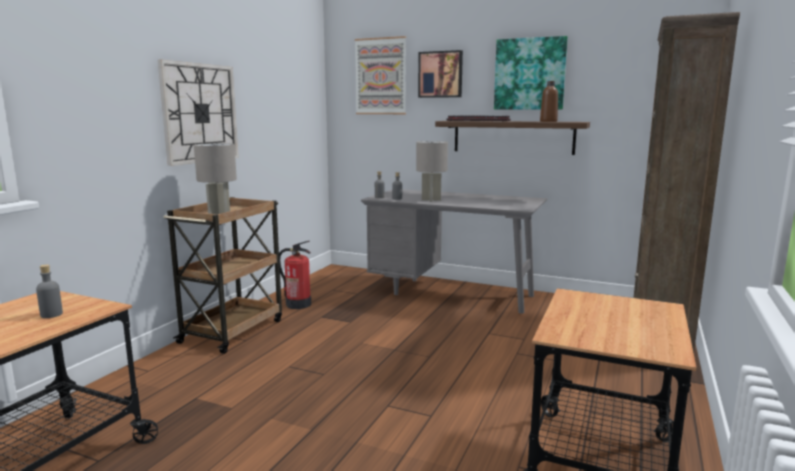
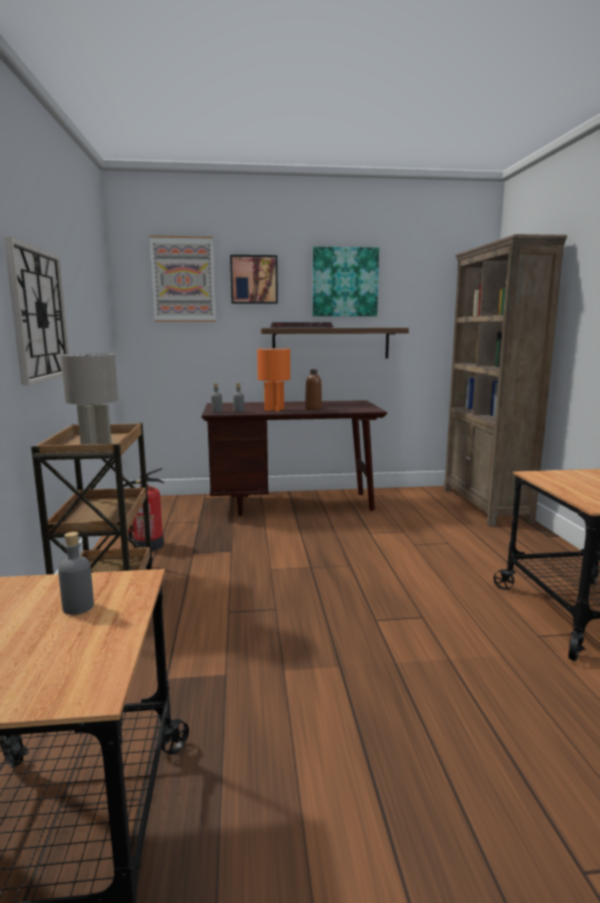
camera: 30 degrees left, 0 degrees up
grey desk [361,189,547,314] -> brown desk [202,400,387,516]
grey table lamp [416,141,448,202] -> orange table lamp [257,348,290,412]
brown bottle [540,81,558,122] -> brown bottle moved to [305,369,322,410]

